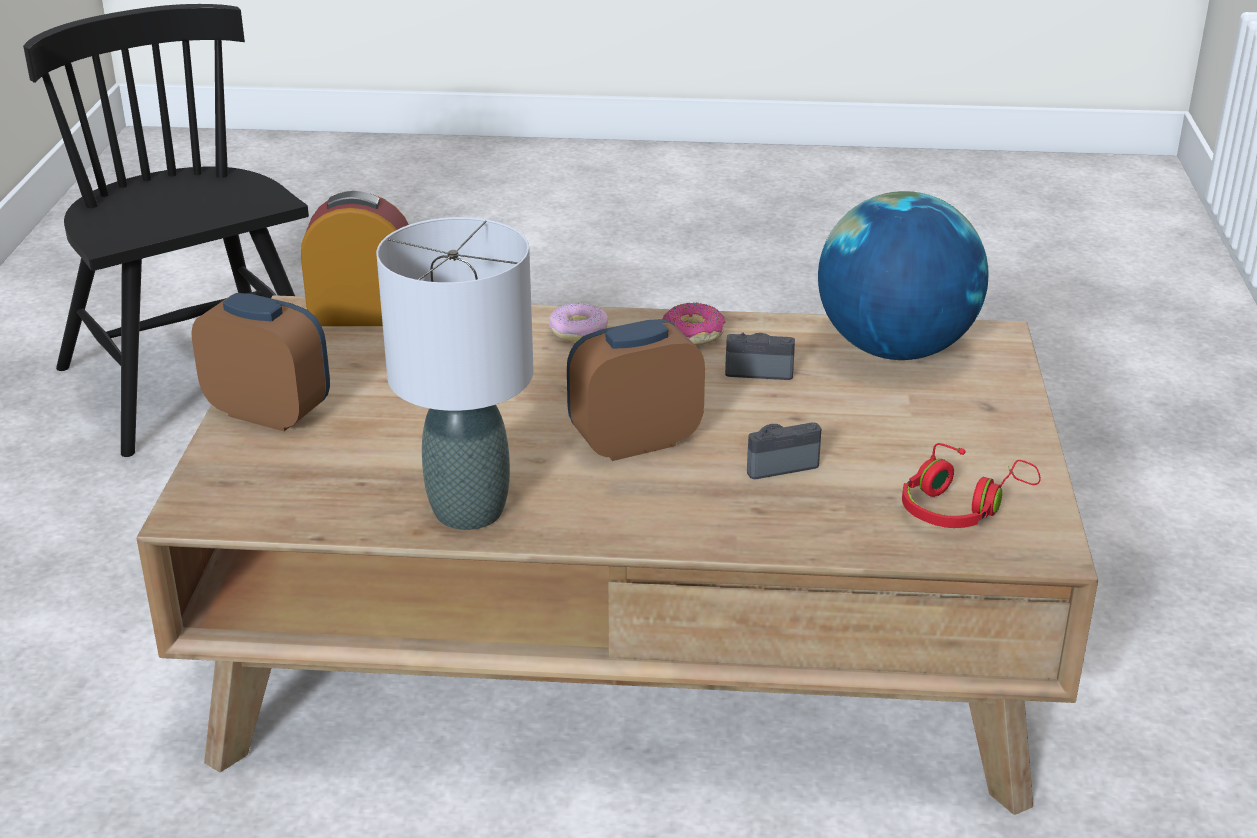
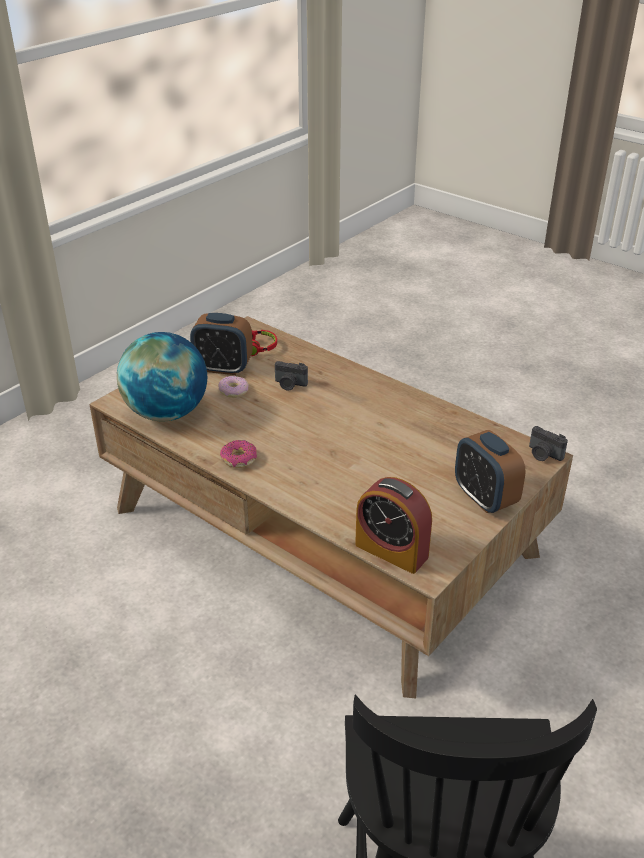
camera: 145 degrees left, 5 degrees up
grey table lamp [376,217,534,530] -> none
donut [549,303,608,342] -> donut moved to [218,376,249,398]
alarm clock [567,319,705,461] -> alarm clock moved to [190,313,253,375]
camera [725,333,795,380] -> camera moved to [529,426,568,461]

